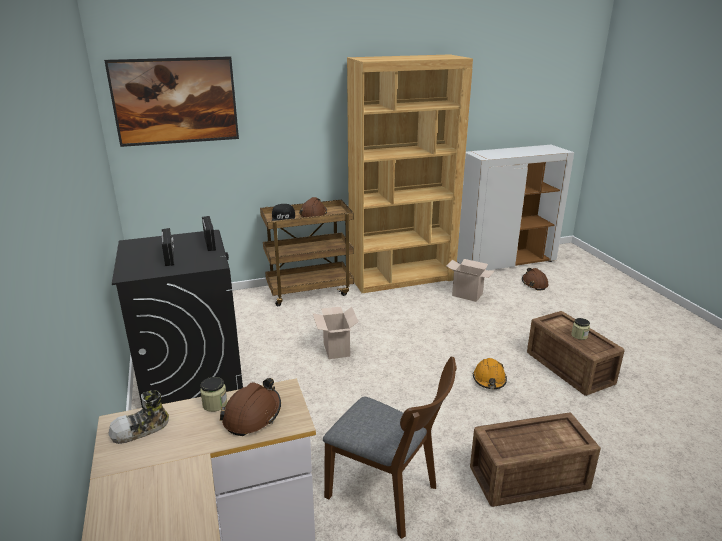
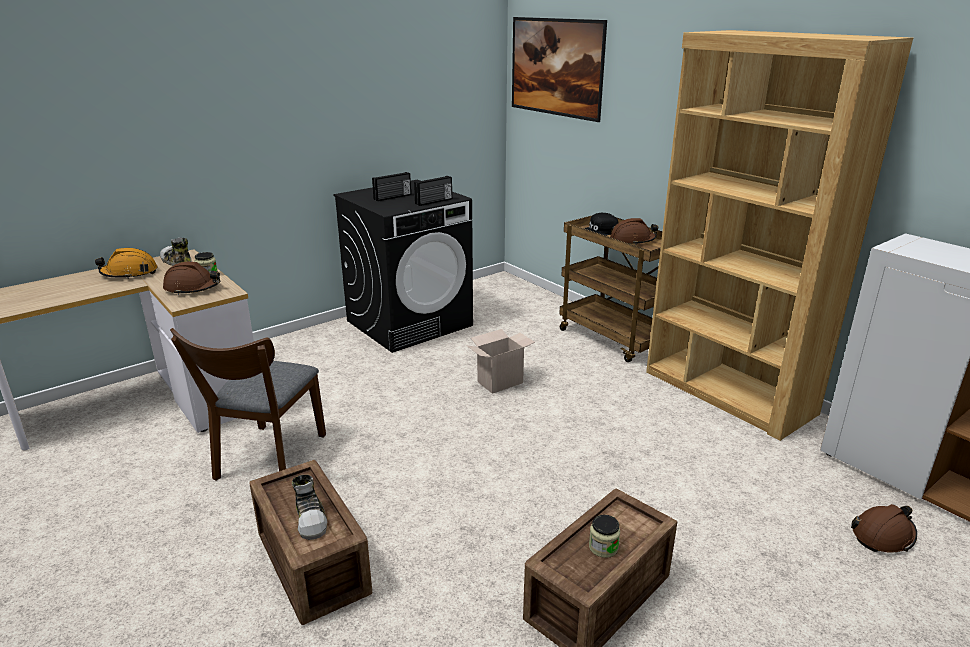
camera: 70 degrees right, 0 degrees up
cardboard box [447,259,494,302] -> none
orange hard hat [473,358,507,389] -> orange hard hat moved to [95,248,158,279]
none -> shoe [292,475,327,540]

